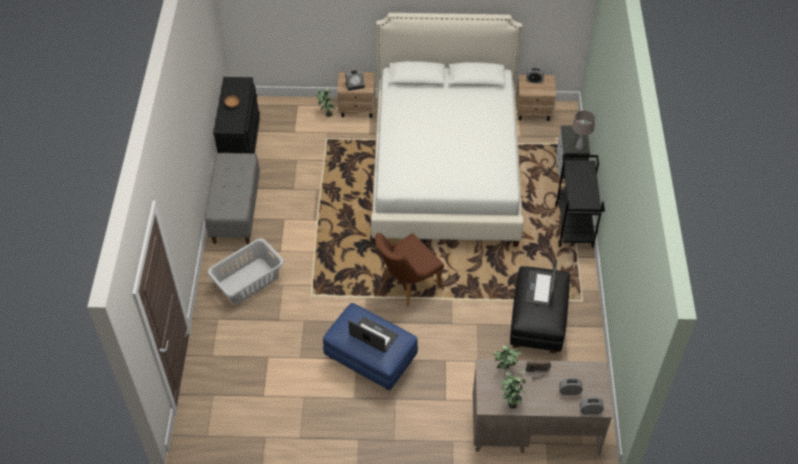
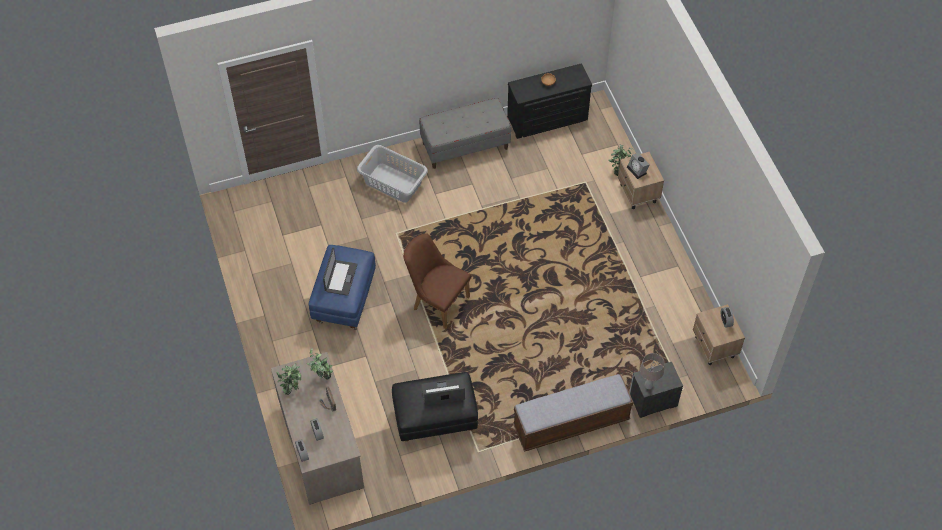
camera: 70 degrees right, 5 degrees up
white bed [371,13,524,247] -> none
black cart [555,155,605,248] -> bench [513,374,634,452]

